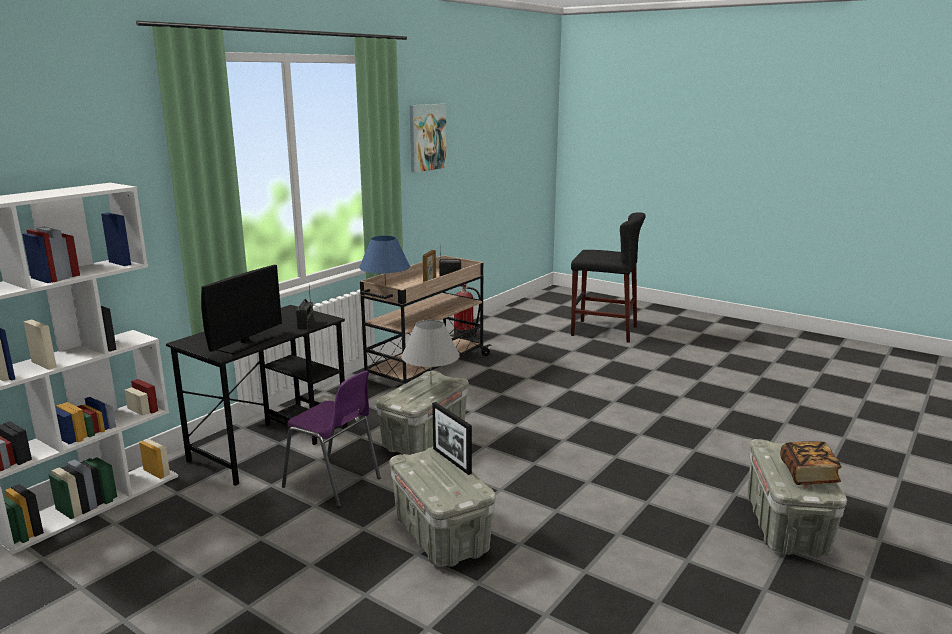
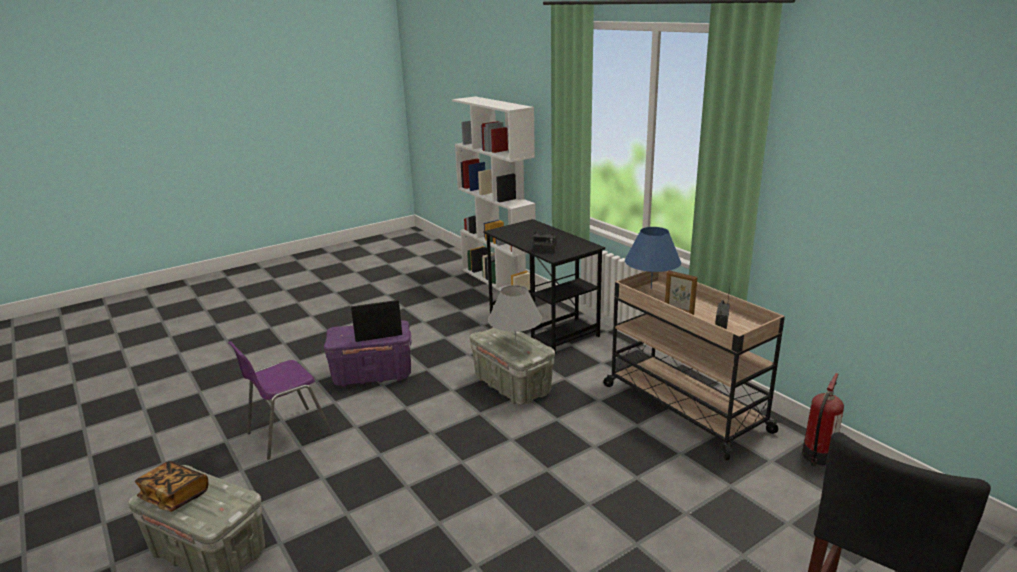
camera: 110 degrees right, 5 degrees up
monitor [201,265,282,355] -> none
purple chair [282,371,381,507] -> purple chair moved to [228,341,333,460]
grey storage box [389,446,496,567] -> purple storage box [324,321,412,387]
picture [410,104,447,173] -> none

